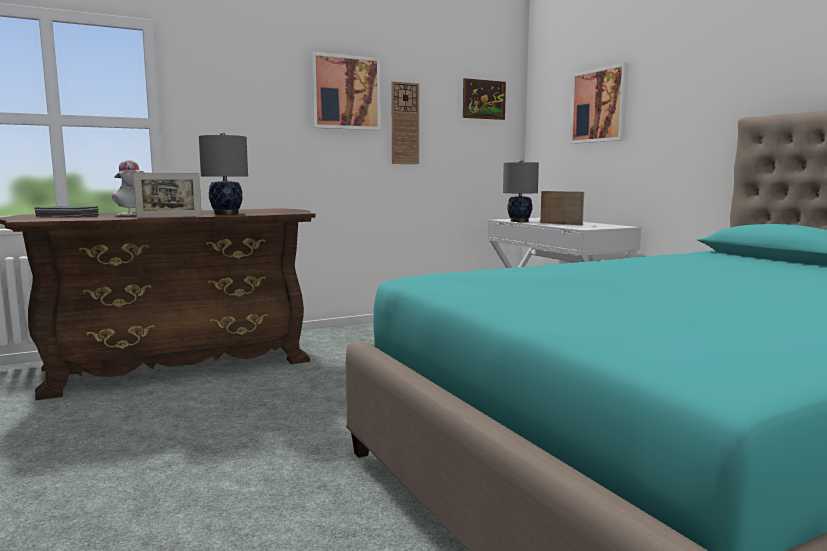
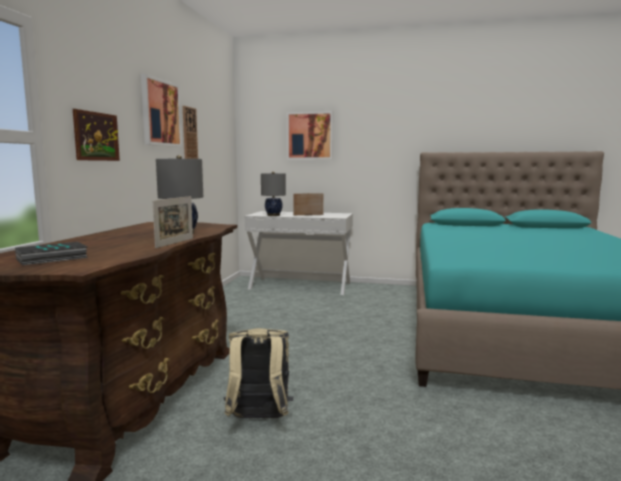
camera: 50 degrees left, 0 degrees up
hat [112,160,145,215] -> none
picture [463,78,506,120] -> picture moved to [73,109,120,161]
none -> beige backpack [223,328,293,418]

